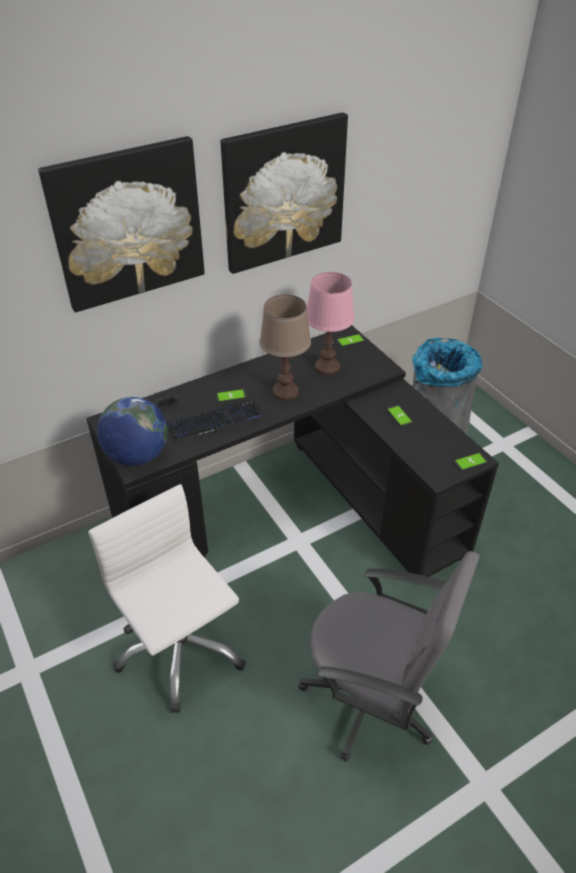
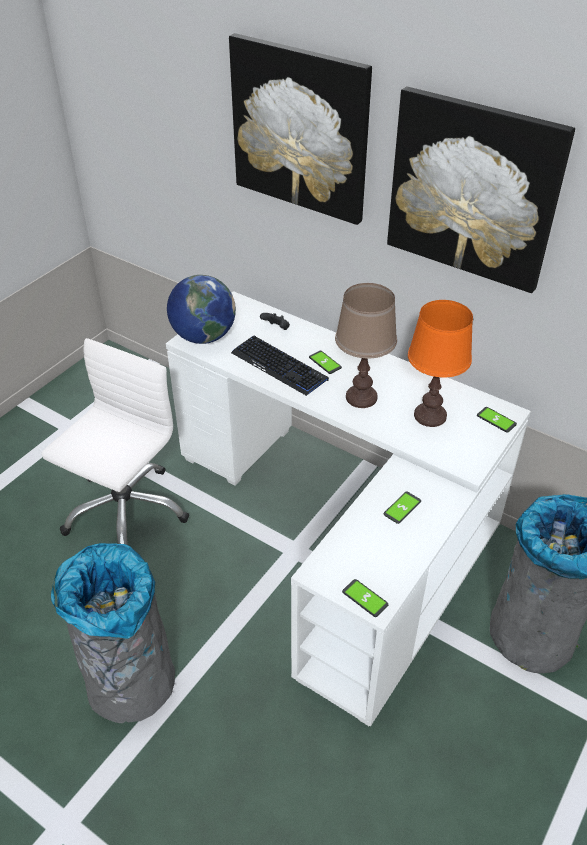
camera: 65 degrees right, 0 degrees up
black desk [86,325,499,577] -> white desk [166,291,531,727]
grey office chair [299,551,479,762] -> grey trash can [51,543,175,723]
pink table lamp [307,272,355,375] -> orange table lamp [408,300,473,427]

